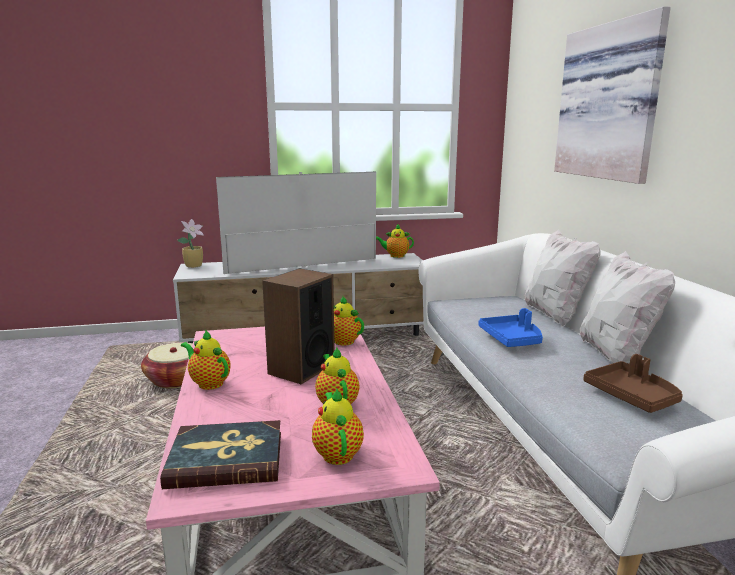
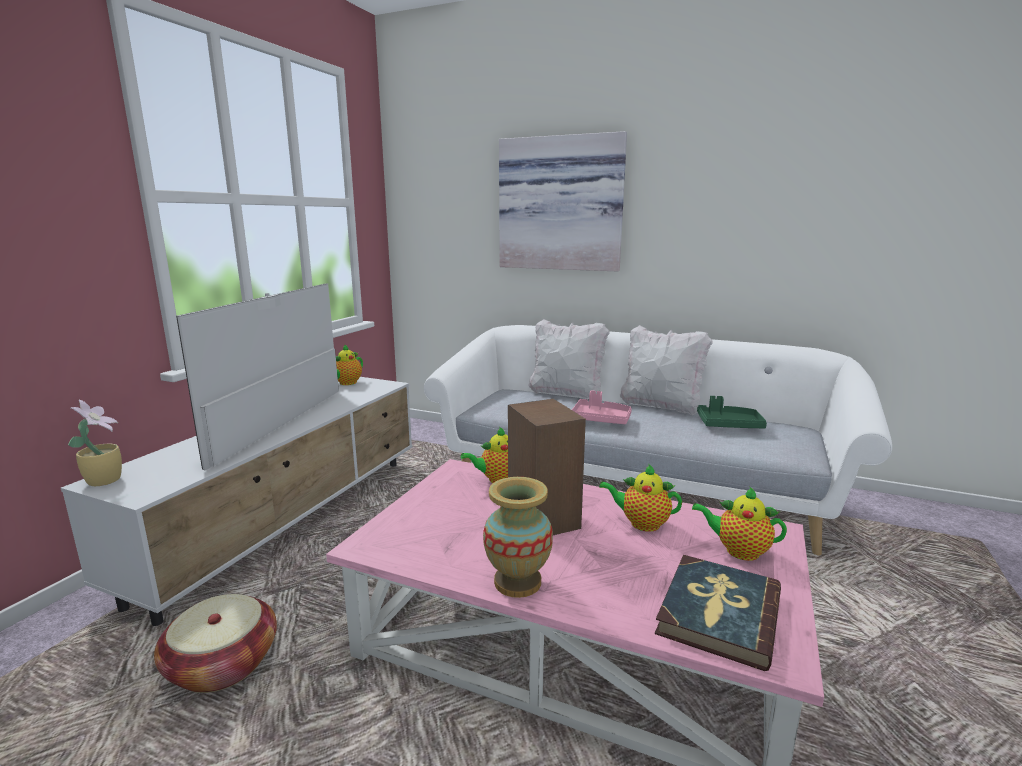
camera: 55 degrees left, 0 degrees up
teapot [181,330,231,390] -> vase [483,477,553,598]
blue tray [478,308,543,347] -> pink tray [572,390,632,424]
brown tray [583,354,683,413] -> green tray [697,396,767,428]

